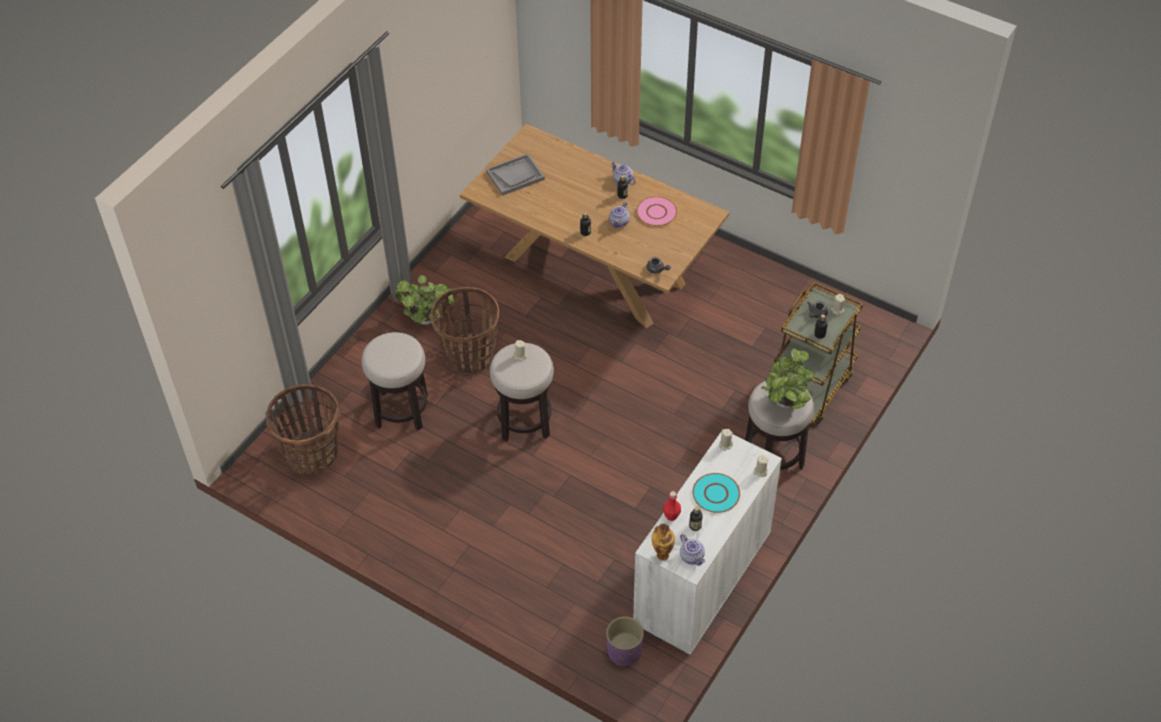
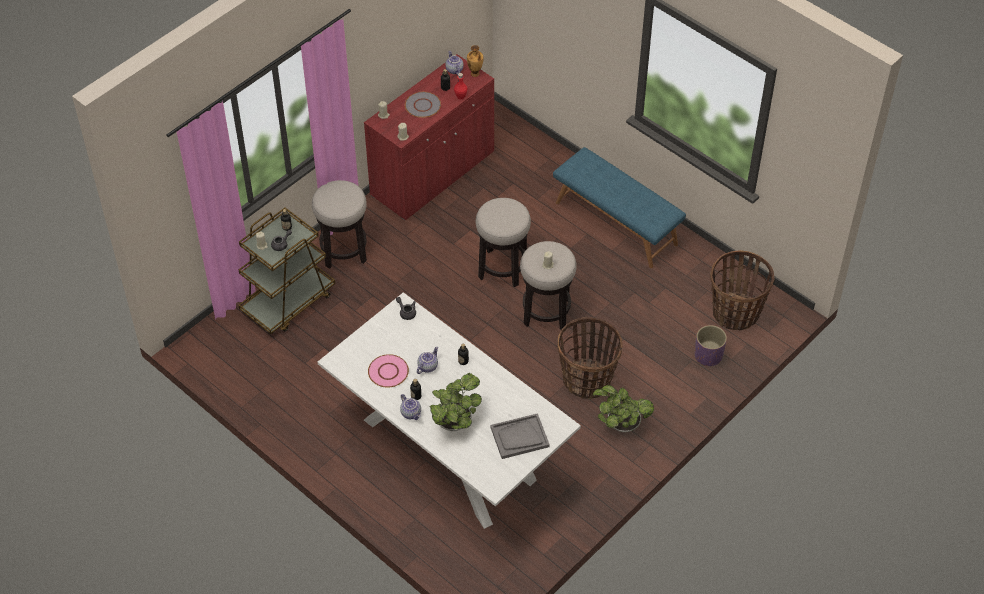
camera: 170 degrees left, 0 degrees up
stool [362,332,428,431] -> stool moved to [476,198,531,287]
brown dining table [460,124,729,328] -> white dining table [318,292,581,529]
purple planter [606,616,644,666] -> purple planter moved to [695,325,727,366]
white cabinet [633,431,782,655] -> red cabinet [364,54,494,220]
turquoise plate [692,473,740,513] -> grey plate [405,92,441,118]
potted plant [761,348,814,409] -> potted plant moved to [430,373,482,431]
none -> blue bench [553,147,686,268]

